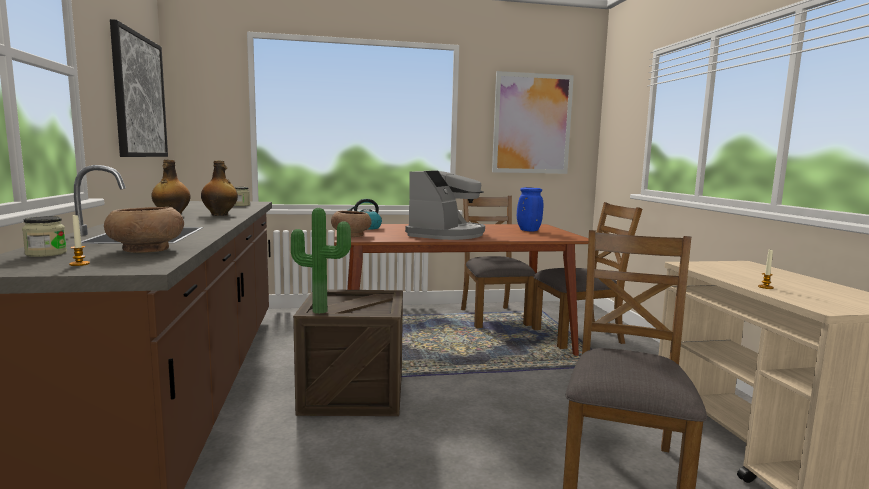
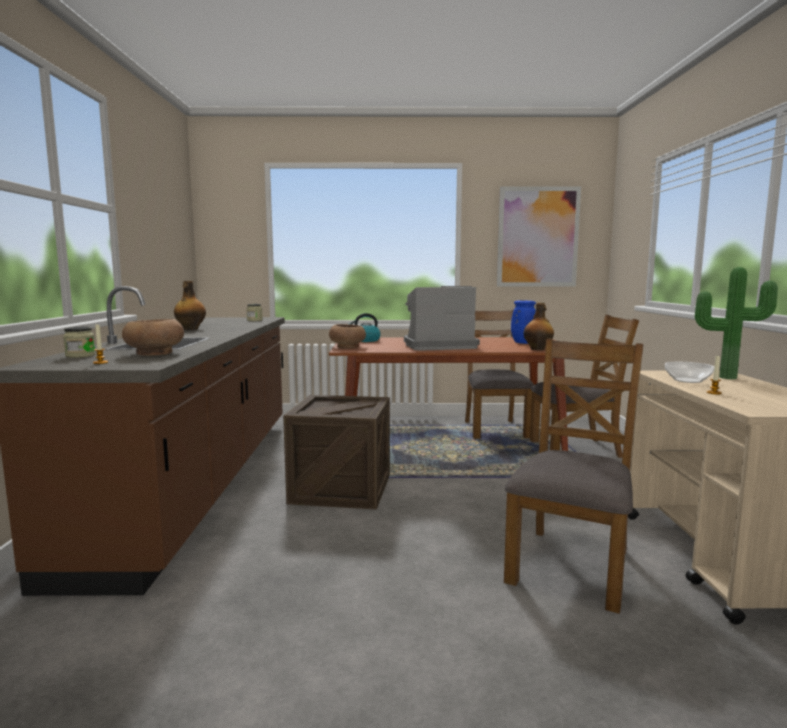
camera: 10 degrees right, 0 degrees up
picture [110,19,168,157] -> none
bottle [201,161,238,216] -> bottle moved to [524,303,554,350]
potted plant [291,208,351,314] -> potted plant moved to [695,267,778,379]
coffee machine [405,170,485,240] -> coffee machine turned 135 degrees counterclockwise [404,286,480,351]
none -> bowl [665,362,714,383]

